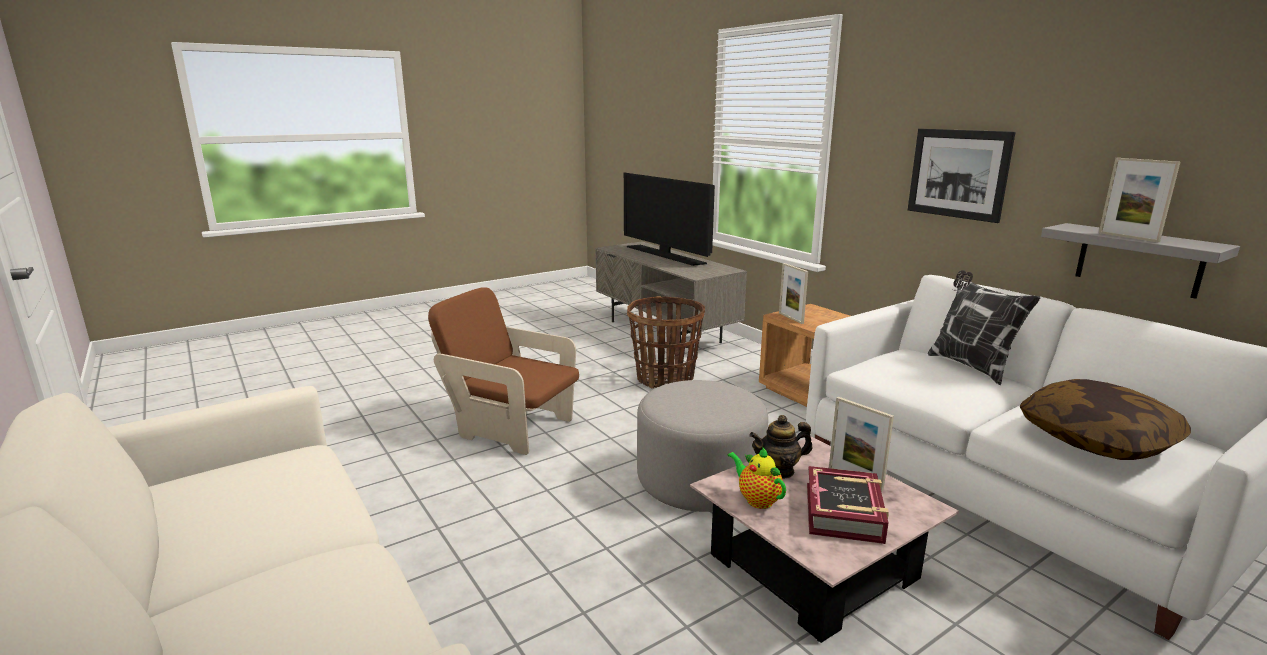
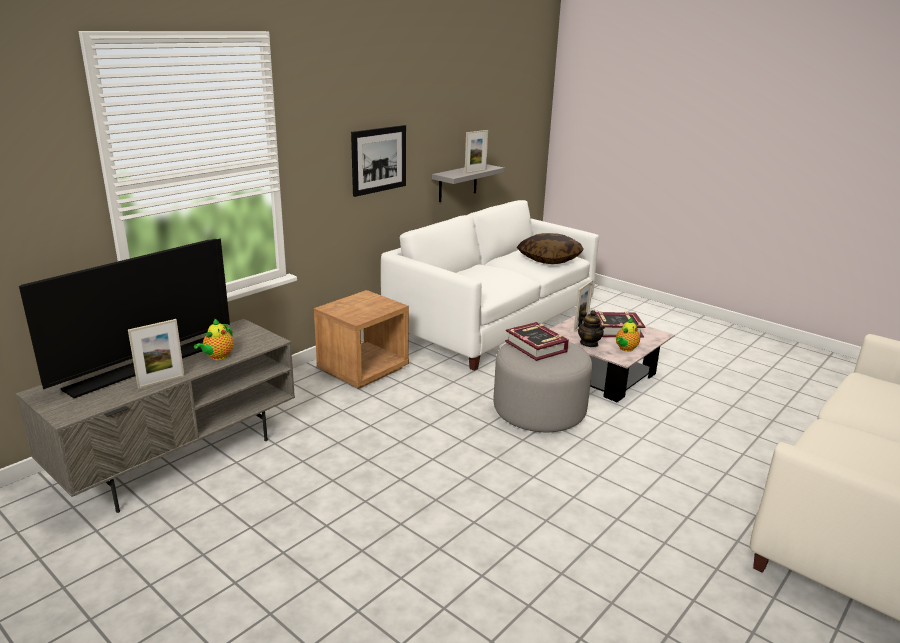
camera: 105 degrees left, 5 degrees up
brown armchair [428,287,579,455] -> none
basket [627,296,705,389] -> none
picture frame [779,263,808,324] -> picture frame moved to [128,319,185,389]
pillow [928,270,1041,385] -> none
none -> teapot [194,319,234,360]
none -> book [505,322,569,361]

